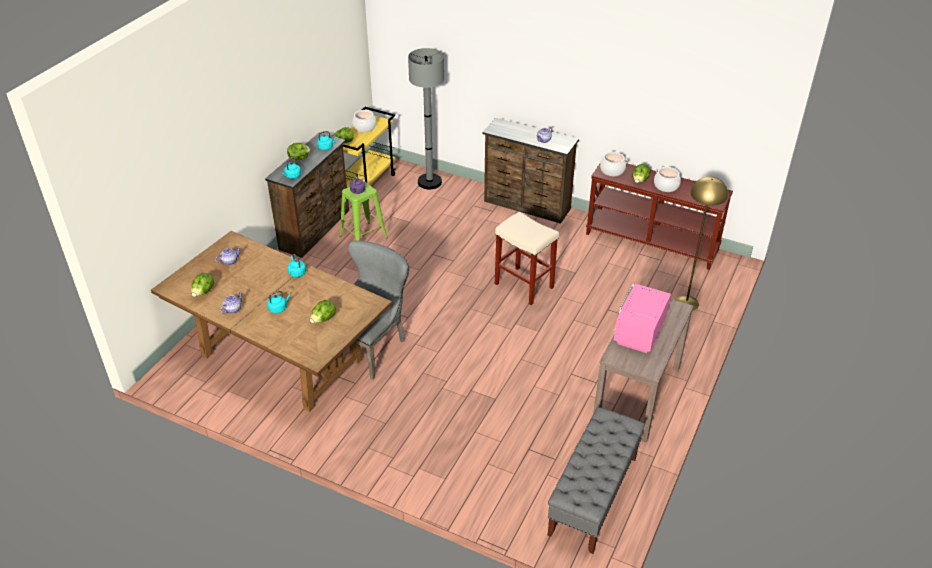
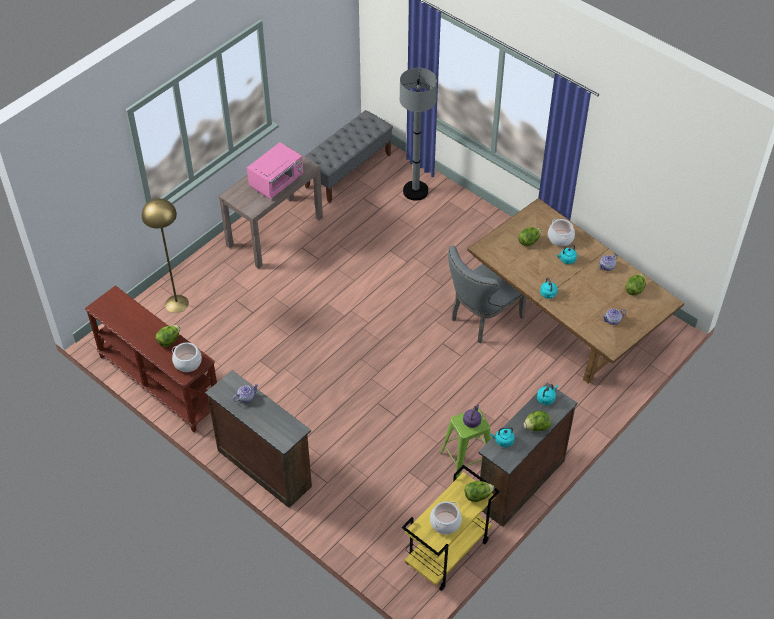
camera: 165 degrees left, 10 degrees up
grey floor lamp [408,48,444,189] -> grey floor lamp moved to [400,68,437,201]
beige stool [495,212,559,305] -> none
cooking pot [654,167,681,192] -> cooking pot moved to [548,219,575,246]

